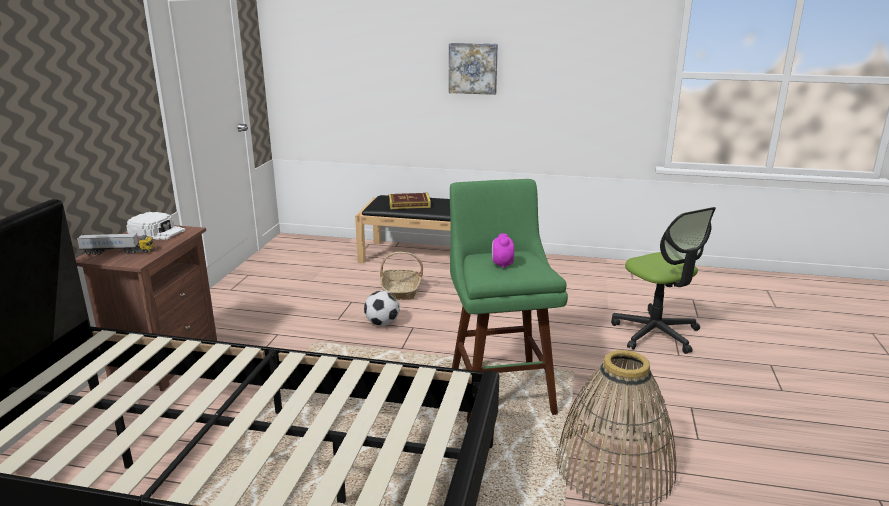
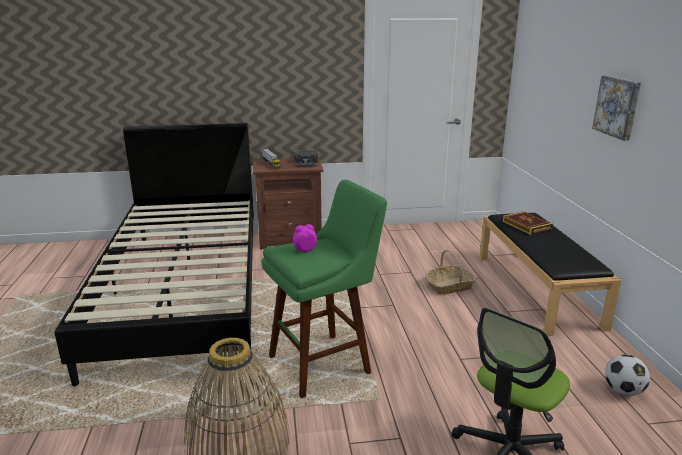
camera: 70 degrees right, 0 degrees up
white cap [126,212,185,240] -> black cap [295,150,318,167]
football [364,291,400,326] -> football moved to [605,355,650,396]

